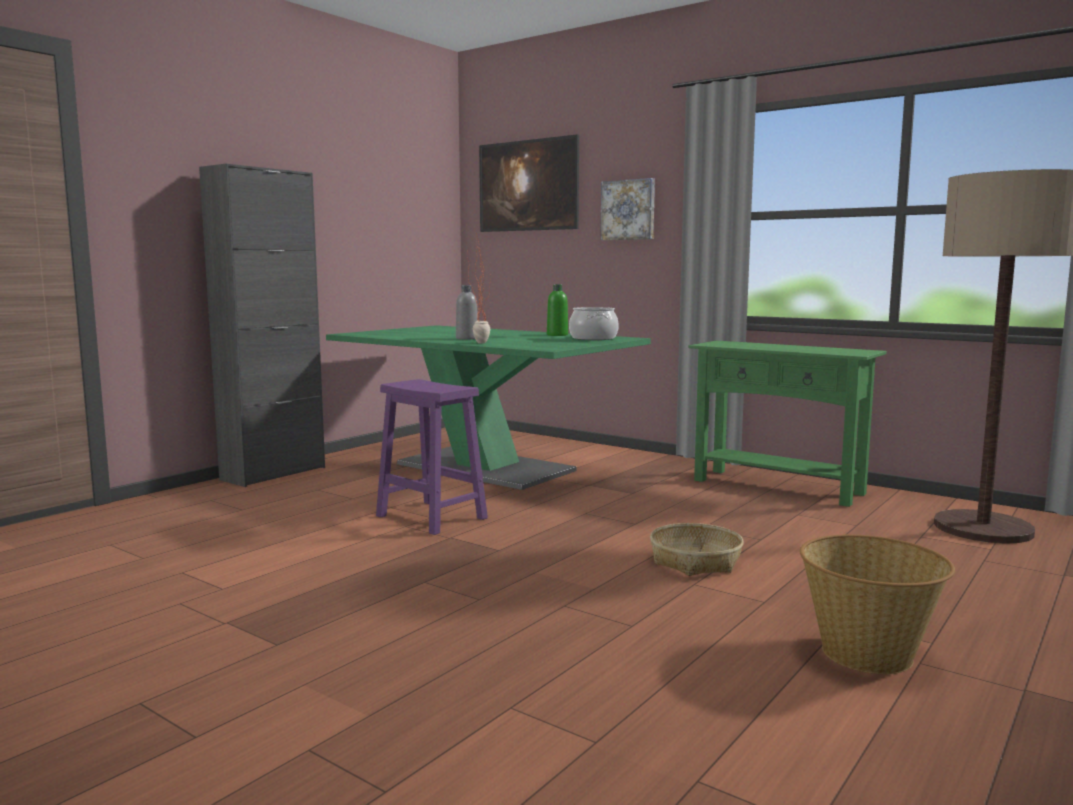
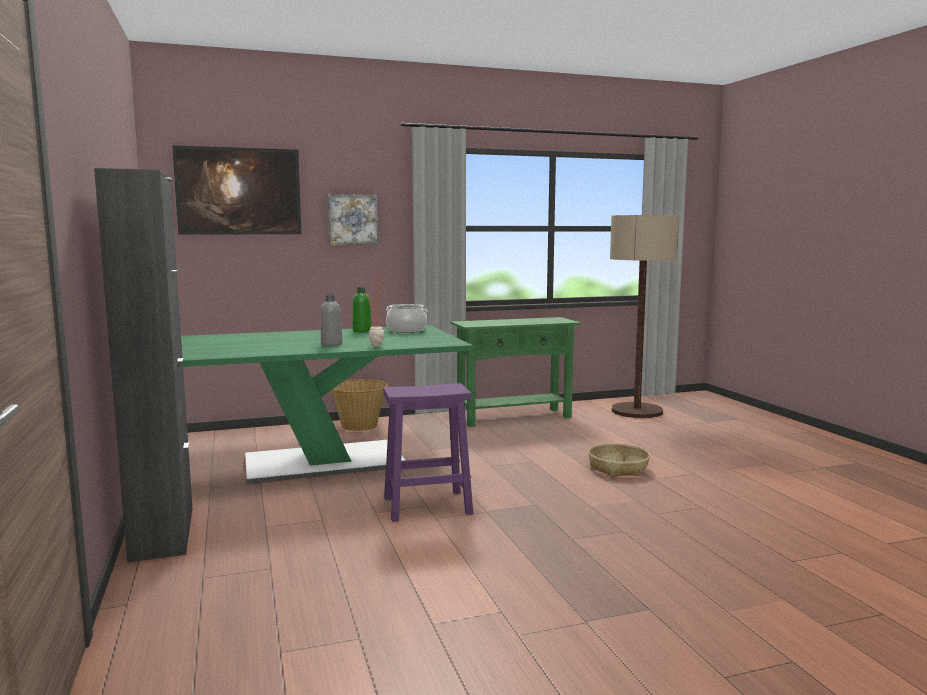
camera: 55 degrees left, 0 degrees up
basket [800,535,955,674] -> basket moved to [331,379,388,431]

